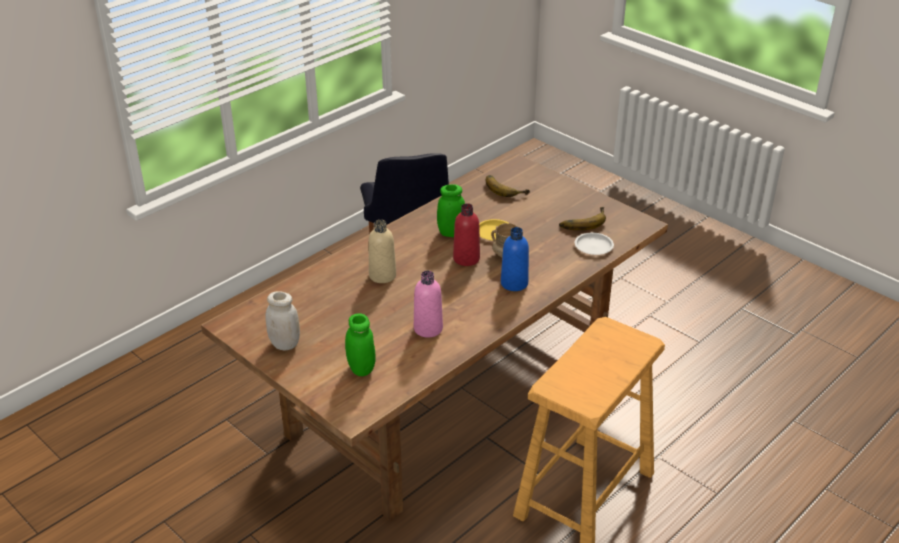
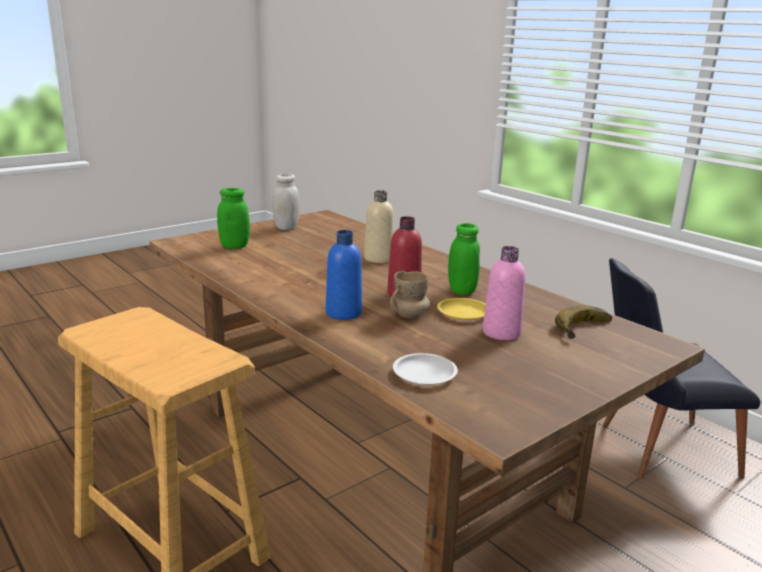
camera: 95 degrees right, 15 degrees down
pink bottle [414,271,443,338] -> pink bottle moved to [483,246,526,340]
banana [559,207,606,230] -> none

